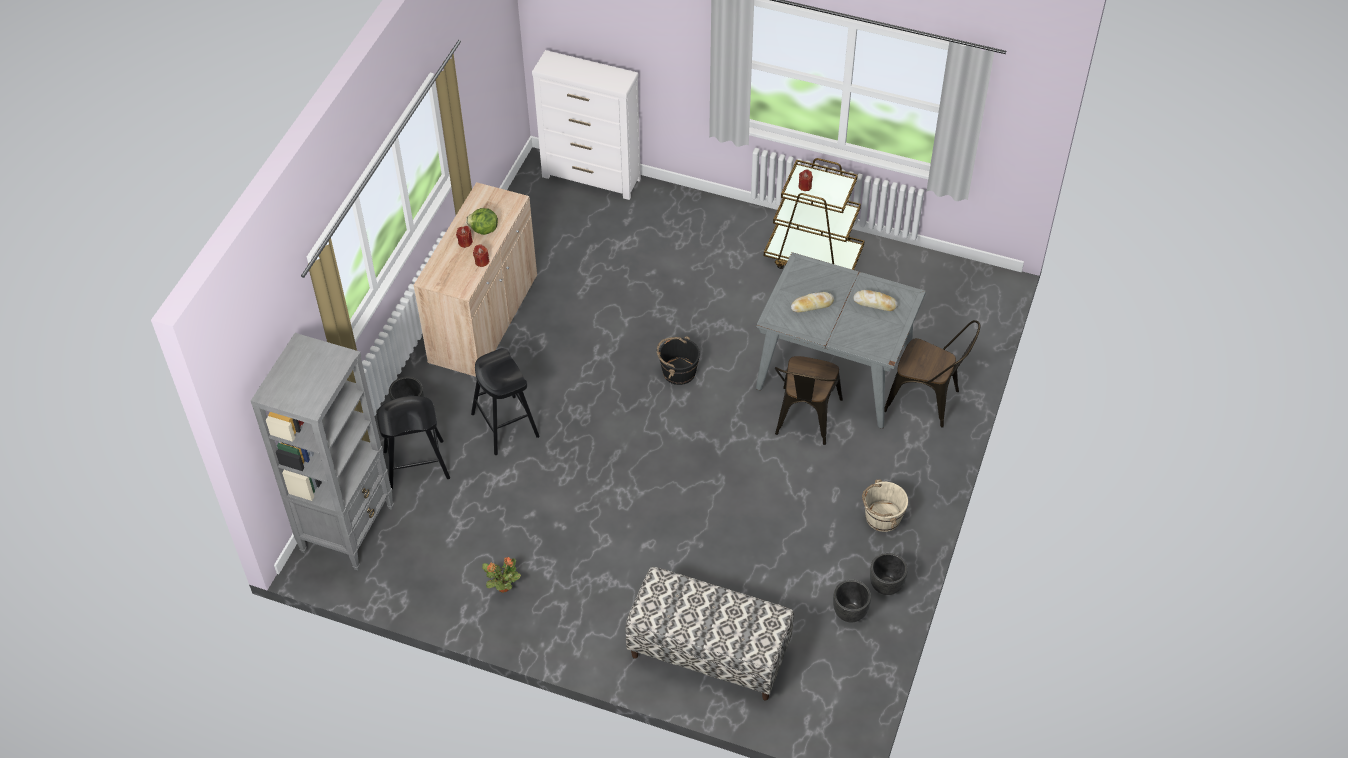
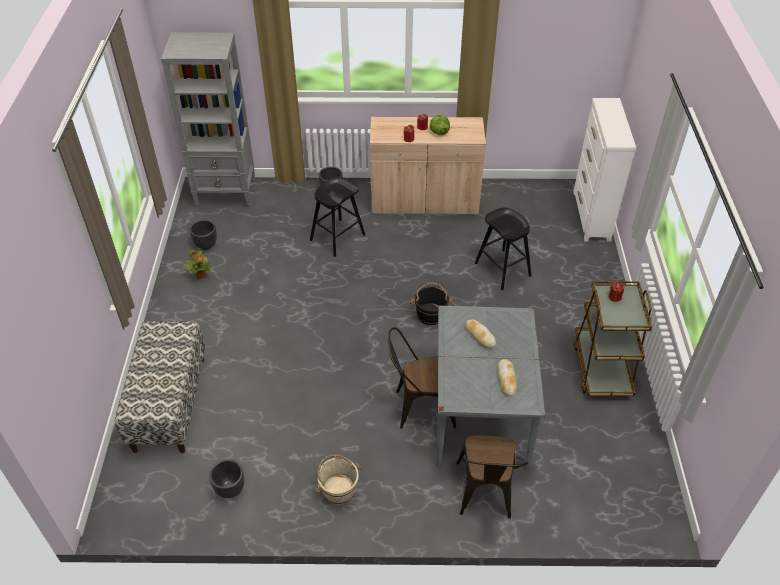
camera: 70 degrees right, 5 degrees down
black stool [377,396,450,490] -> black stool moved to [475,207,531,290]
black planter [870,553,908,595] -> black planter moved to [190,220,217,250]

